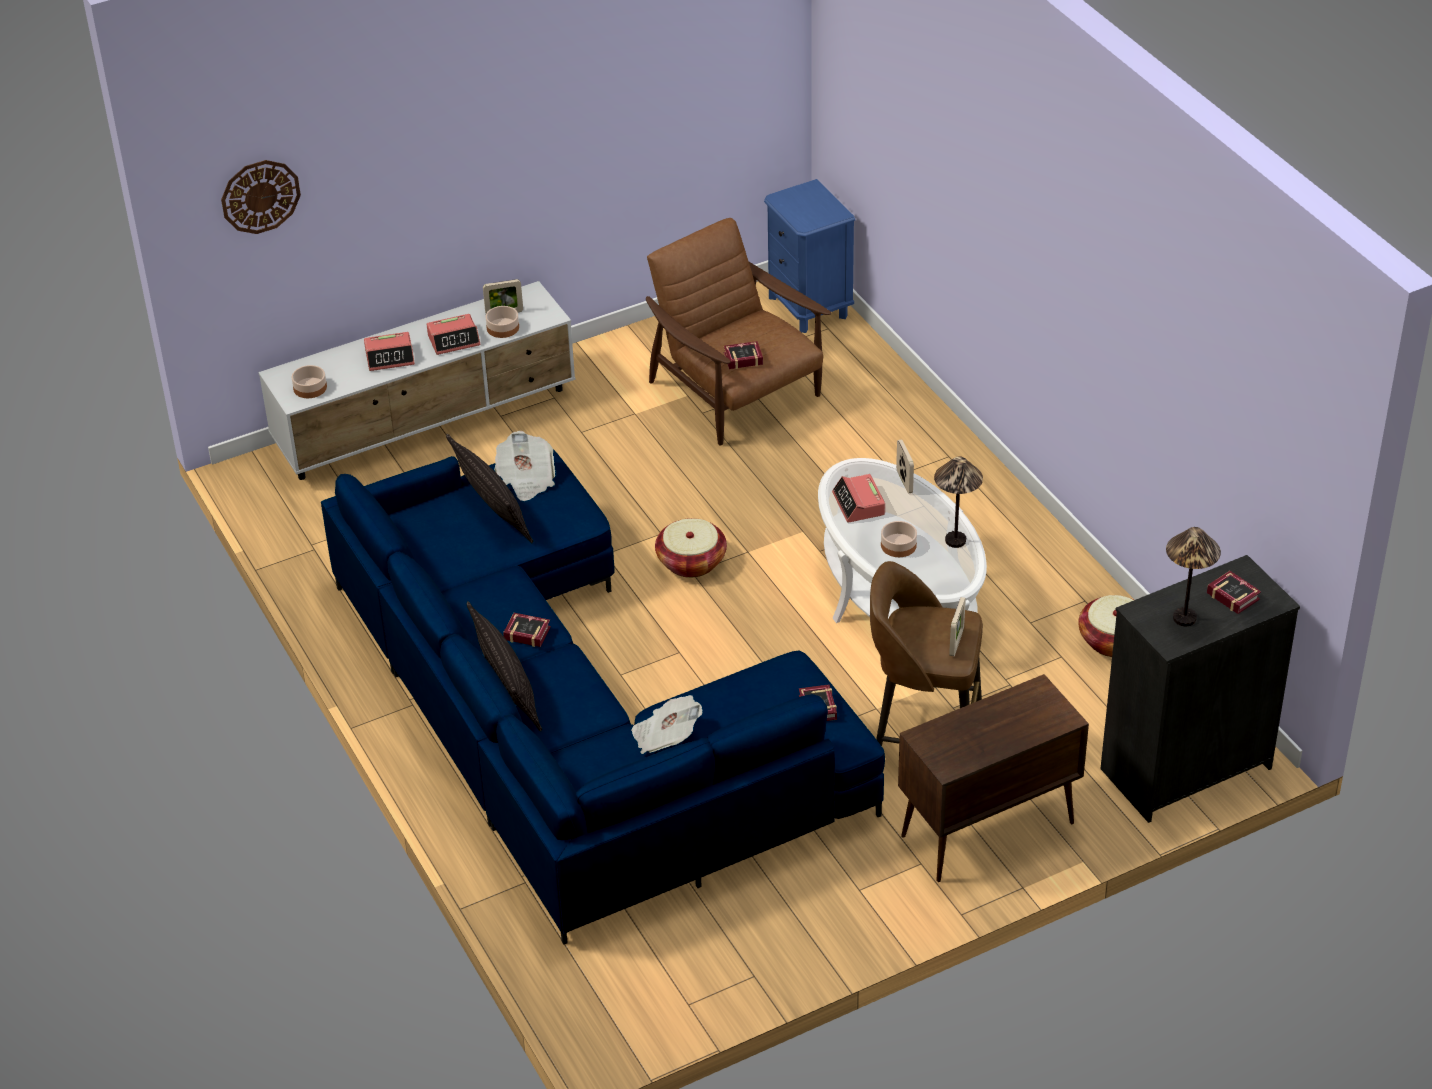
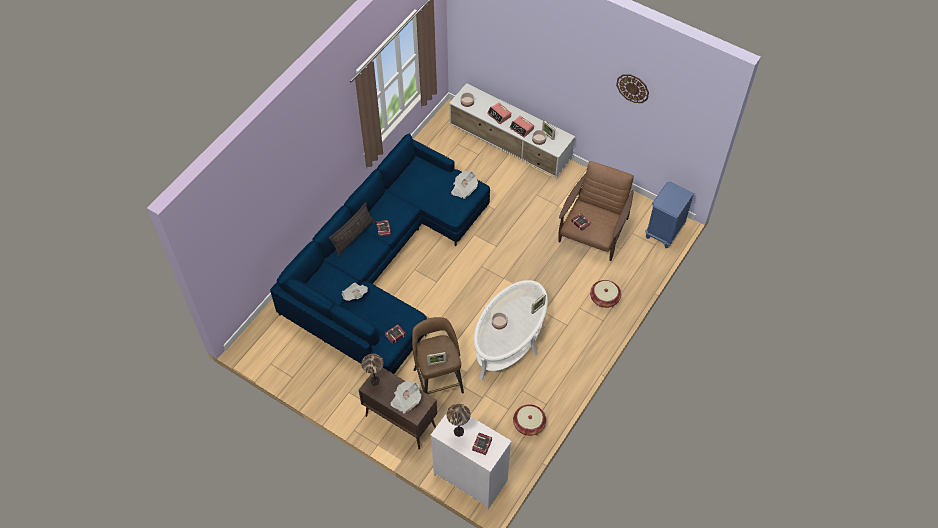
camera: 60 degrees right, 15 degrees up
wall clock [221,160,301,234] -> wall clock moved to [616,74,649,103]
pillow [446,434,533,543] -> none
basket [655,518,727,578] -> basket moved to [590,280,621,308]
alarm clock [832,474,885,522] -> none
table lamp [934,456,983,548] -> table lamp moved to [361,354,384,386]
black dresser [1100,555,1300,823] -> white dresser [430,413,512,509]
none -> newspaper [390,380,421,414]

